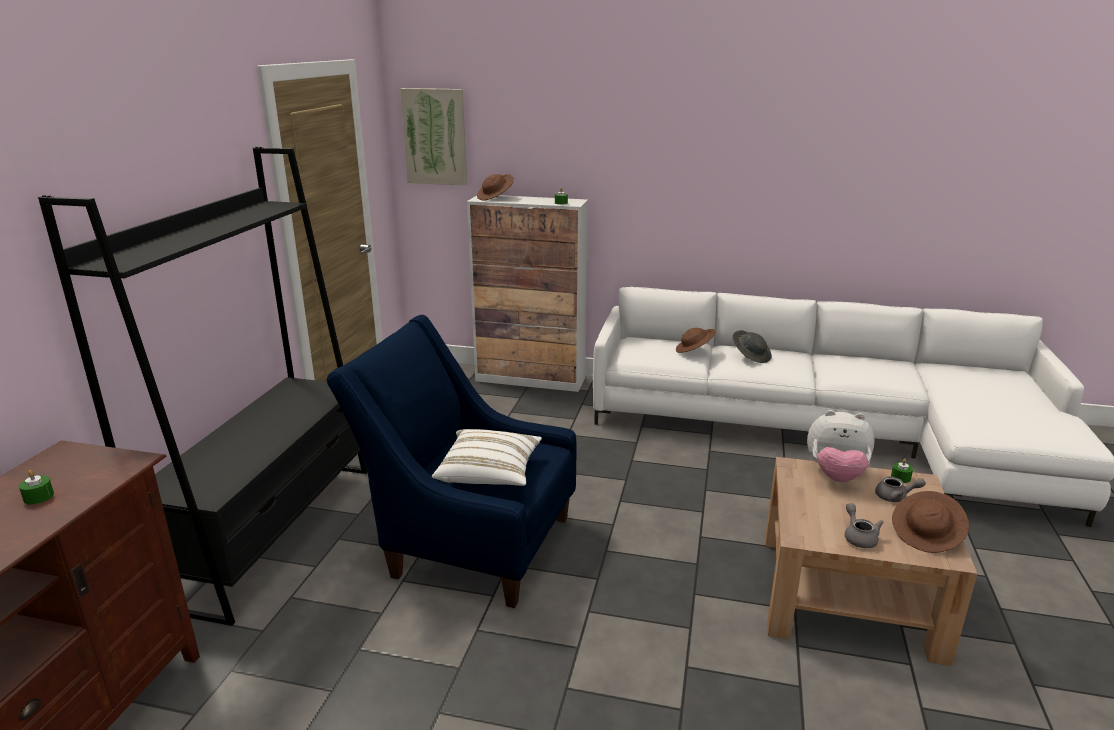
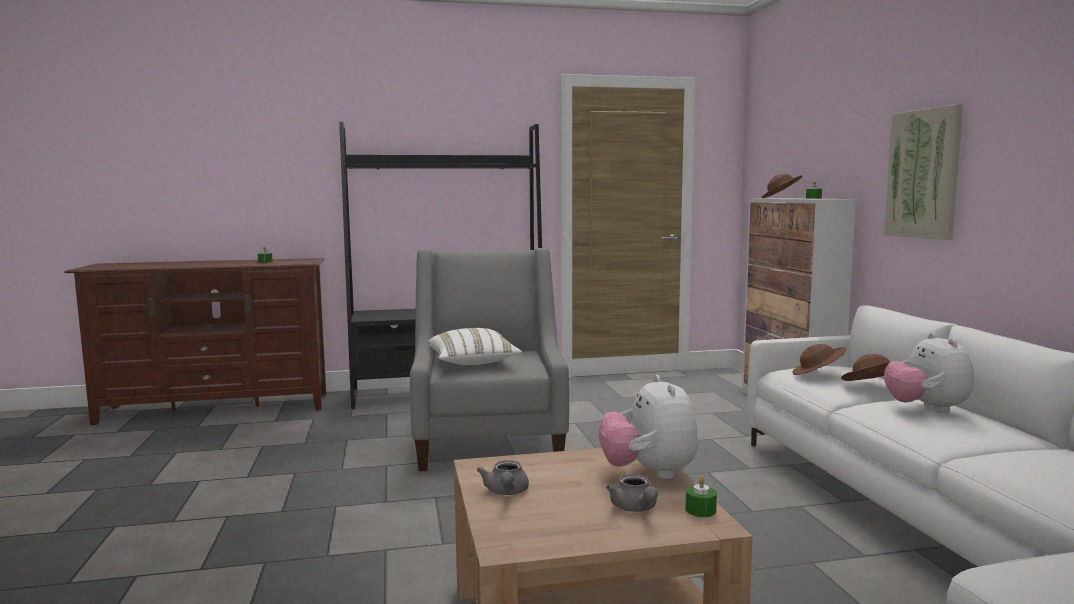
camera: 65 degrees right, 15 degrees down
blue armchair [326,315,577,608] -> grey armchair [410,248,569,471]
picture [400,88,467,185] -> picture moved to [884,104,963,240]
grey hat [733,330,772,363] -> plush toy [884,333,974,413]
grey teapot [845,503,884,548] -> grey teapot turned 120 degrees clockwise [477,460,529,495]
brown hat [892,491,969,553] -> brown hat moved to [793,344,846,375]

